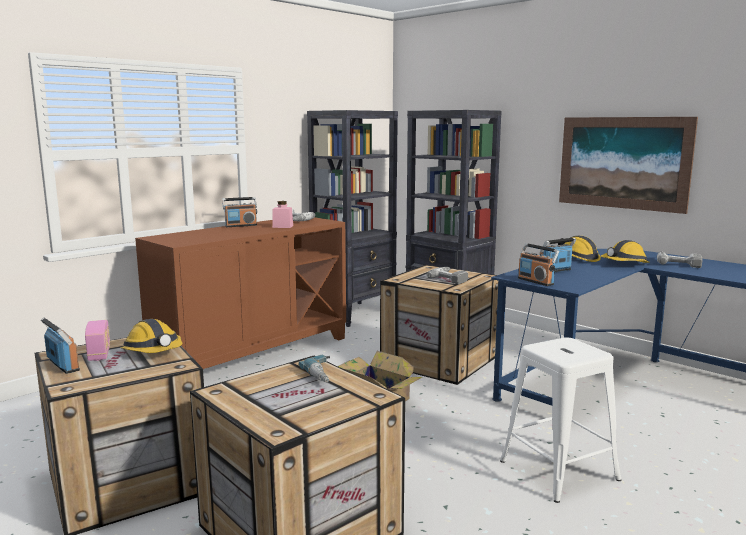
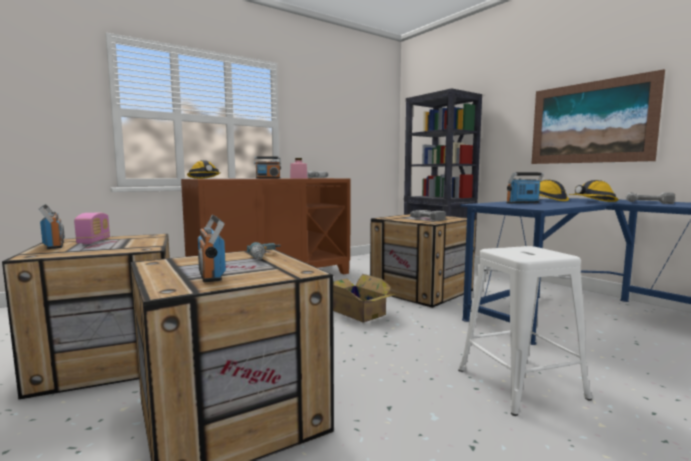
camera: 10 degrees right, 5 degrees down
hard hat [121,319,182,353] -> hard hat moved to [187,160,220,179]
black bookcase [307,110,398,327] -> none
radio [518,243,559,286] -> radio moved to [198,215,226,282]

